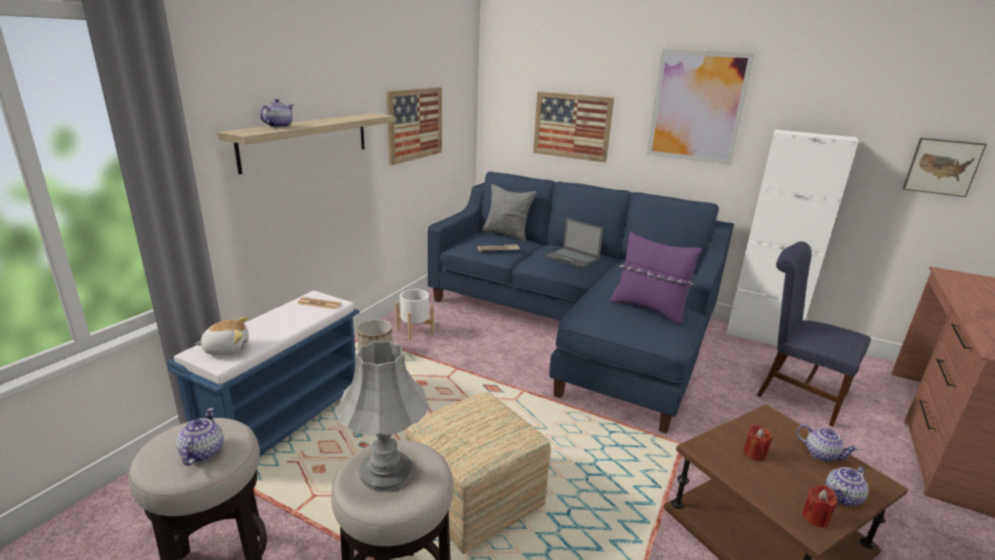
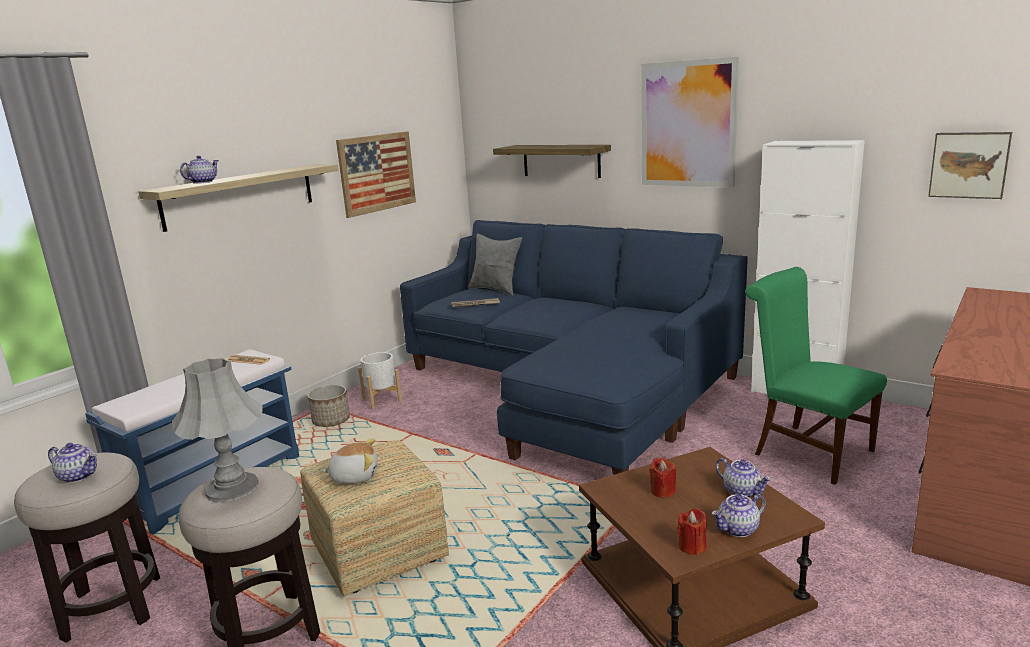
camera: 10 degrees right, 5 degrees down
teapot [176,408,223,466] -> teapot turned 105 degrees clockwise [48,443,97,483]
plush toy [195,317,249,355] -> plush toy moved to [322,438,378,484]
picture [533,91,614,163] -> shelf [493,145,611,178]
laptop [545,218,603,268] -> none
purple pillow [610,232,702,325] -> none
blue chair [757,241,871,427] -> green chair [745,267,887,485]

